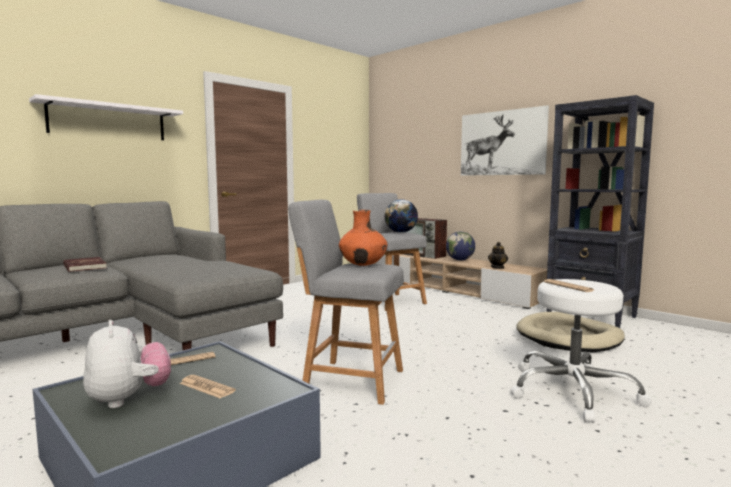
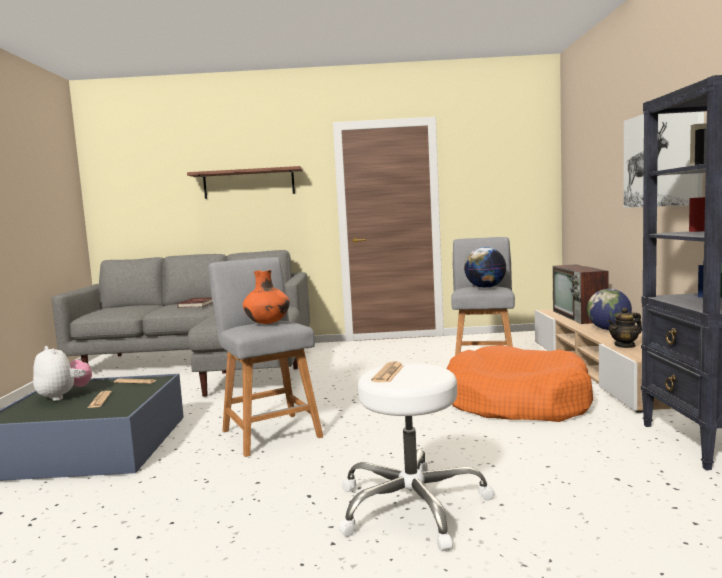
camera: 45 degrees right, 0 degrees up
white shelf [29,94,183,140] -> brown shelf [187,166,303,199]
plush toy [83,320,171,408] -> plush toy turned 60 degrees counterclockwise [33,346,92,401]
beige dog bed [516,312,625,352] -> none
none -> orange dog bed [447,345,593,422]

